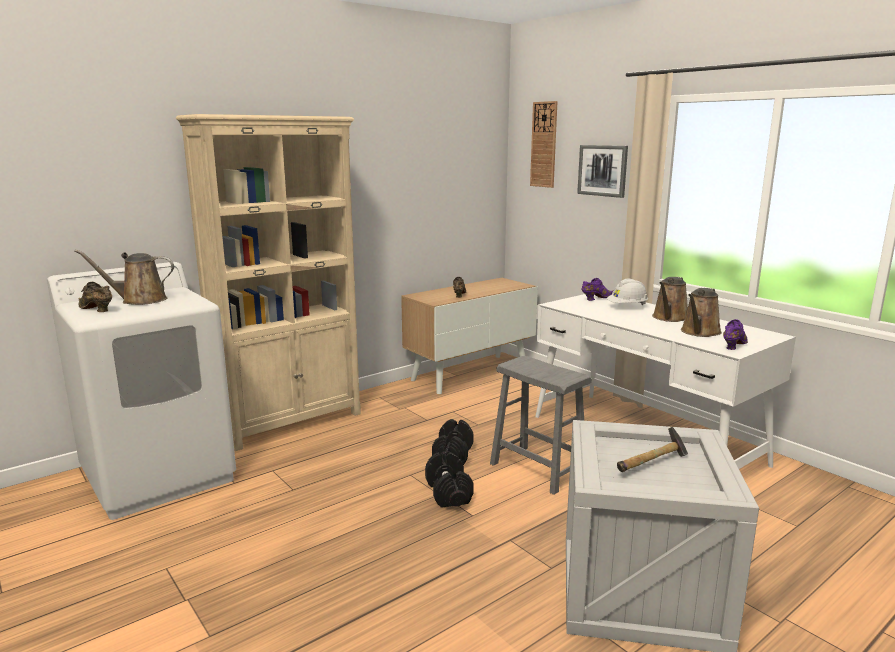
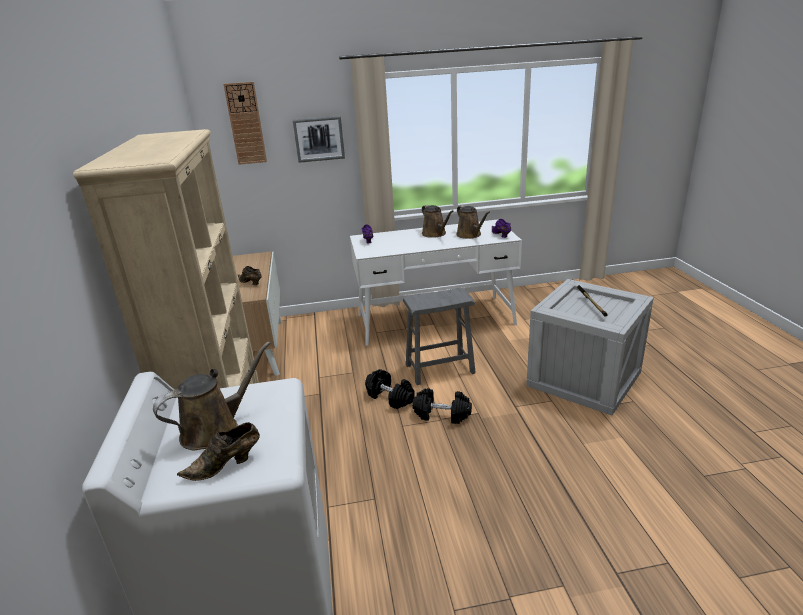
camera: 60 degrees left, 10 degrees up
brown watering can [74,249,174,305] -> brown watering can turned 150 degrees counterclockwise [153,341,271,450]
white hard hat [607,279,648,305] -> none

